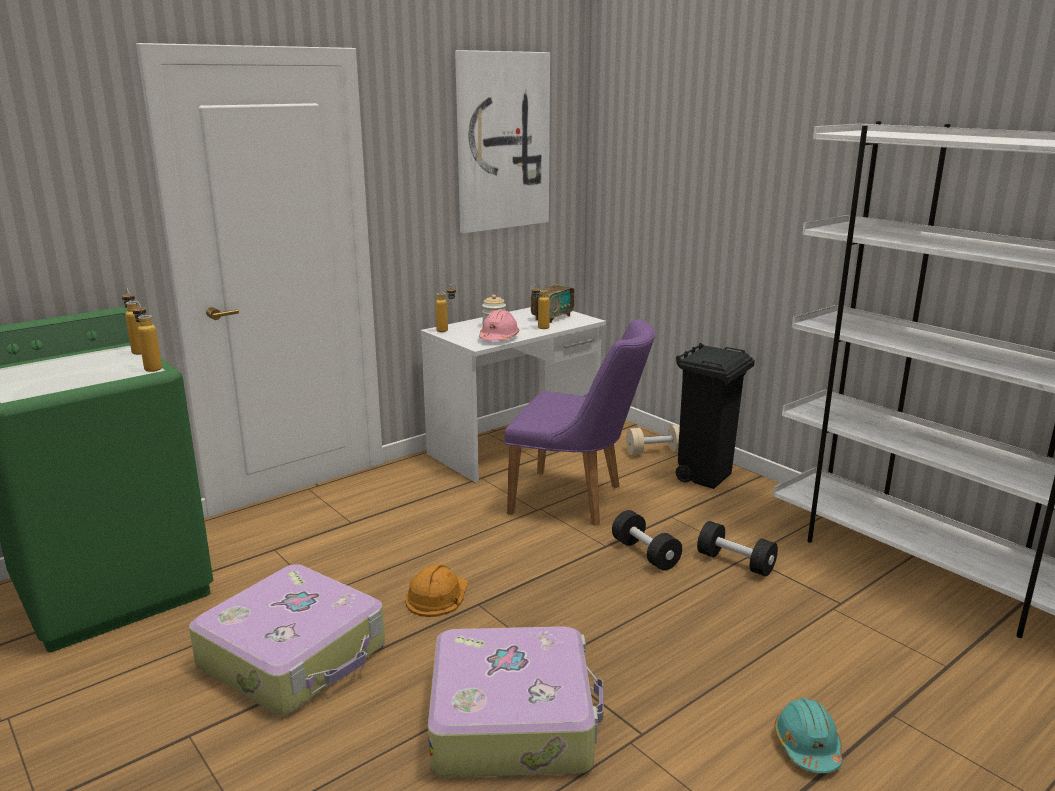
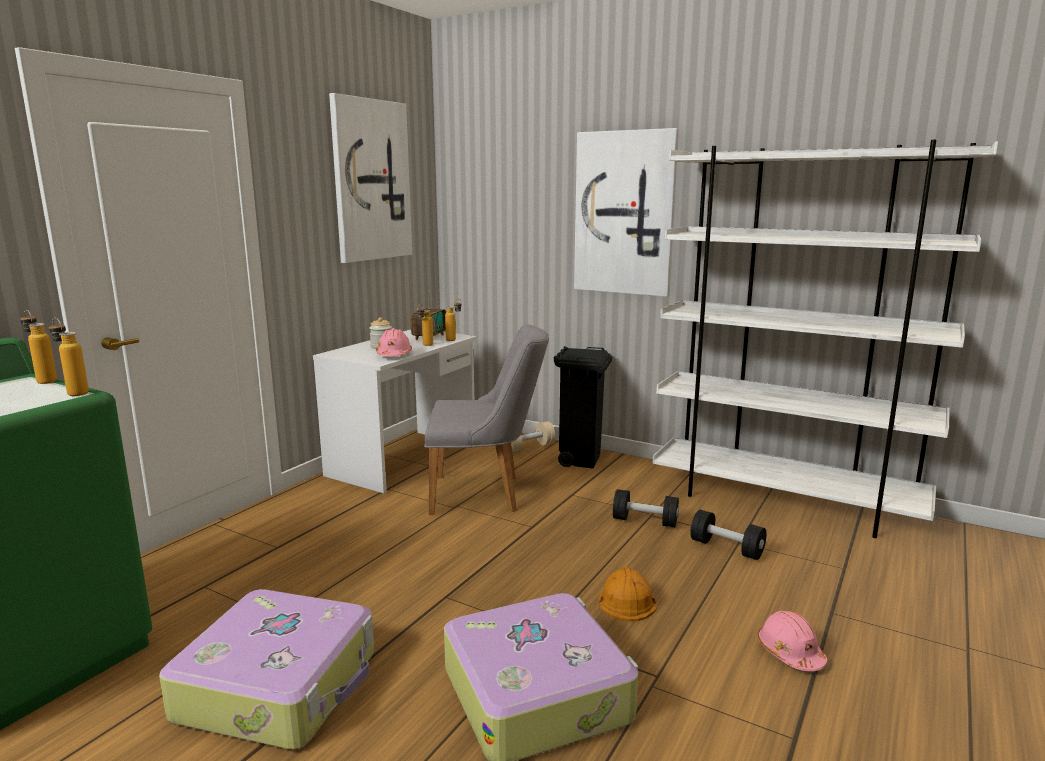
camera: 20 degrees left, 5 degrees down
orange hard hat [405,564,468,617] -> orange hard hat moved to [599,567,657,622]
bottle [435,284,456,332] -> bottle moved to [445,299,462,341]
purple chair [504,319,655,526] -> grey chair [424,324,549,515]
black dumbbell [612,510,682,571] -> black dumbbell moved to [690,510,767,560]
turquoise hard hat [774,698,843,773] -> pink hard hat [758,611,827,671]
none -> picture [574,128,679,297]

